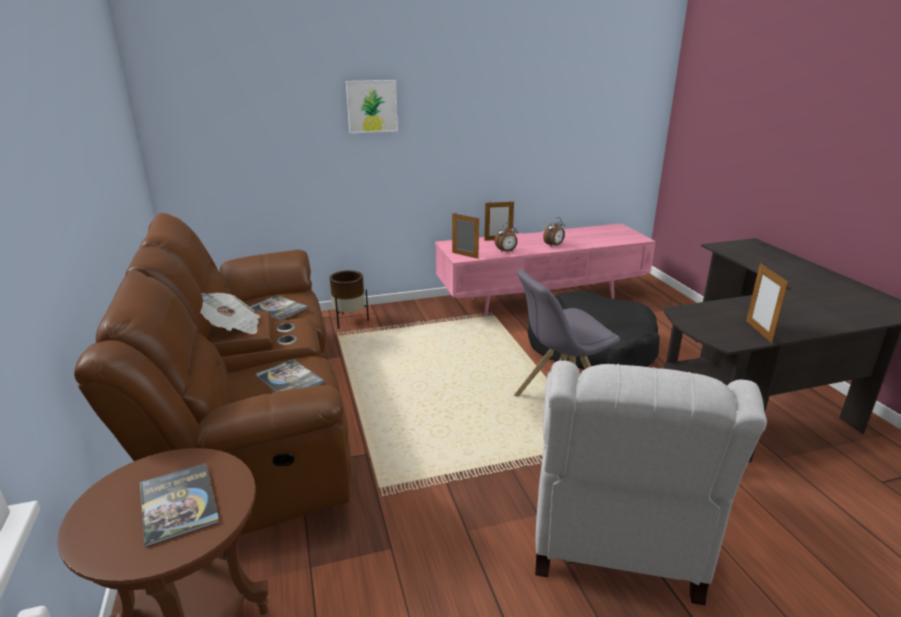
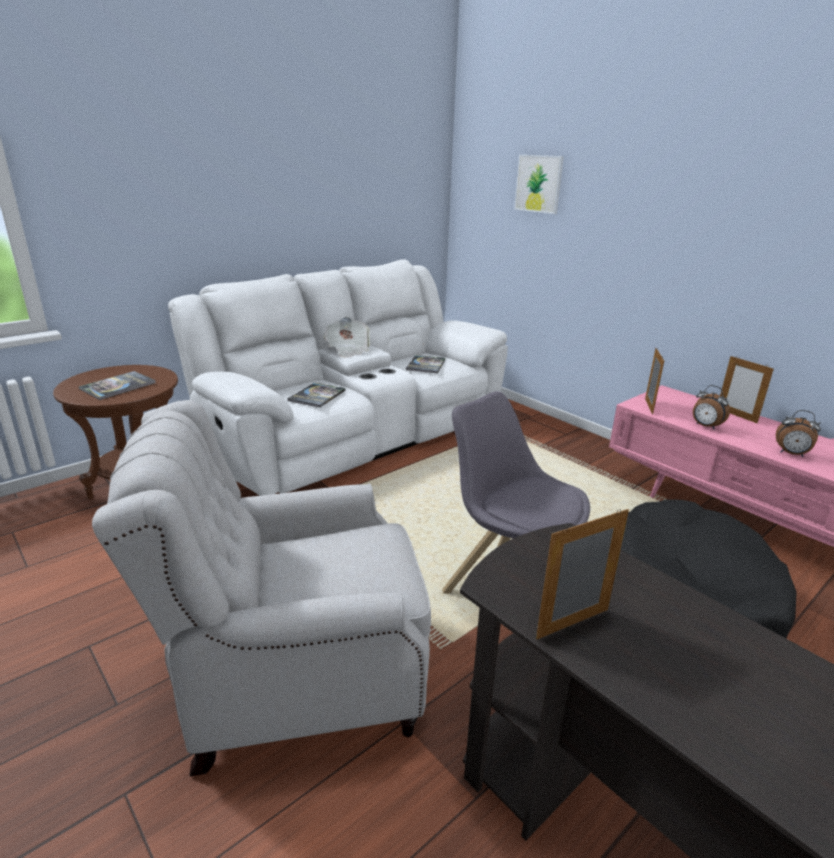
camera: 65 degrees right, 0 degrees up
brown sofa [74,213,352,536] -> white sofa [168,259,508,496]
brown planter [330,270,369,329] -> none
picture [346,80,398,134] -> picture moved to [514,155,564,214]

